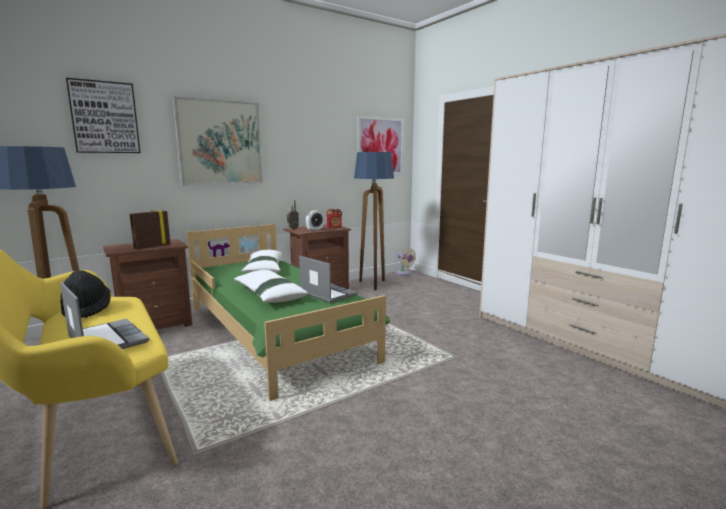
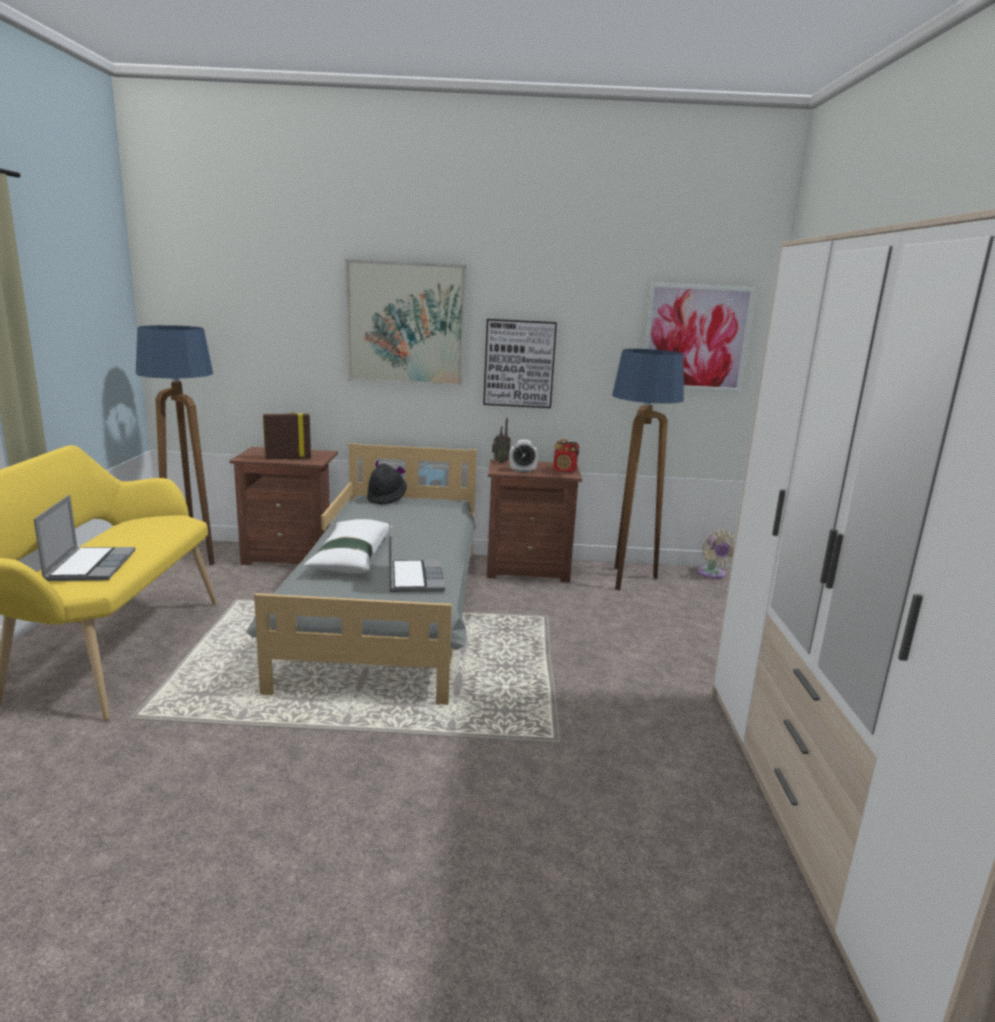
camera: 35 degrees right, 5 degrees up
black hat [60,270,111,318] -> black hat moved to [367,464,407,505]
picture [66,78,140,153] -> picture moved to [483,319,557,408]
green bed [187,224,390,401] -> grey bed [246,443,477,705]
white pillow [241,250,283,273] -> none

